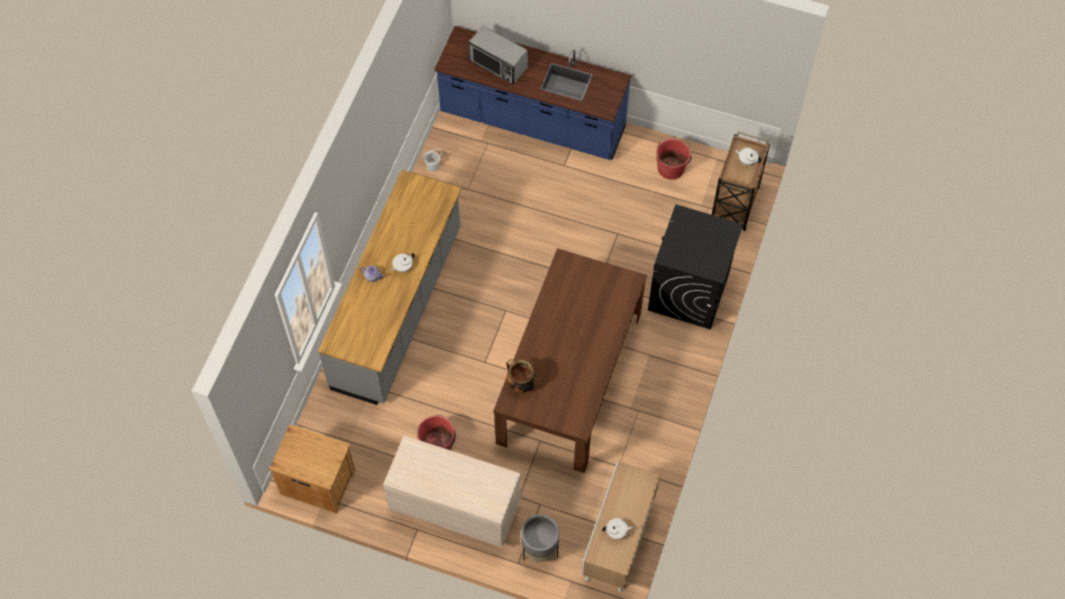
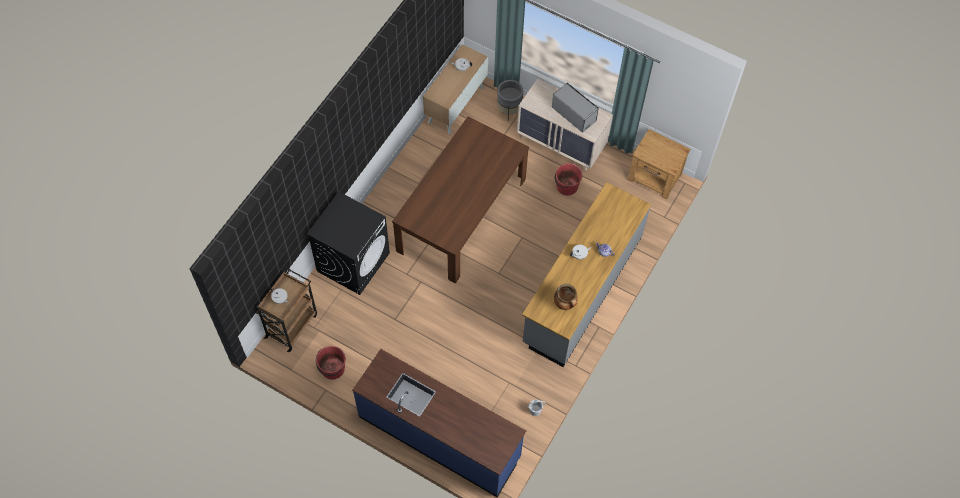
camera: 170 degrees left, 0 degrees up
microwave [468,26,528,85] -> microwave moved to [552,83,599,133]
cooking pot [506,359,537,393] -> cooking pot moved to [554,284,578,310]

